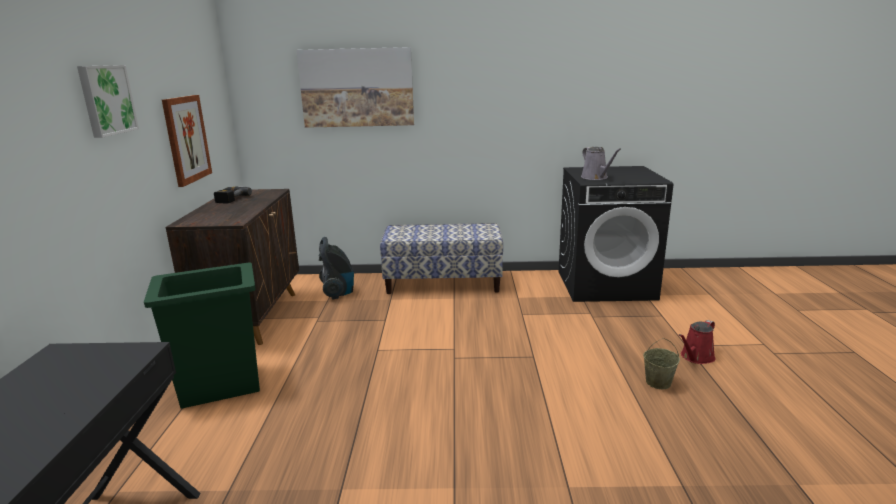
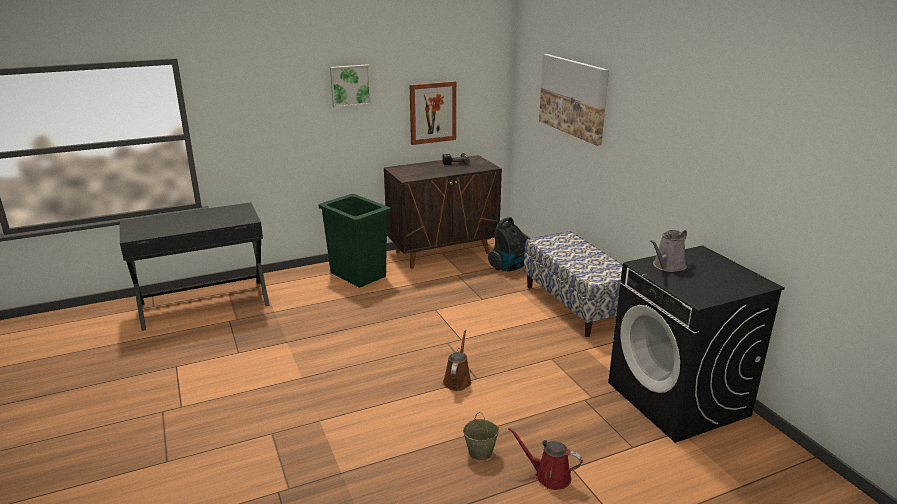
camera: 65 degrees right, 5 degrees up
none -> brown watering can [443,330,472,391]

